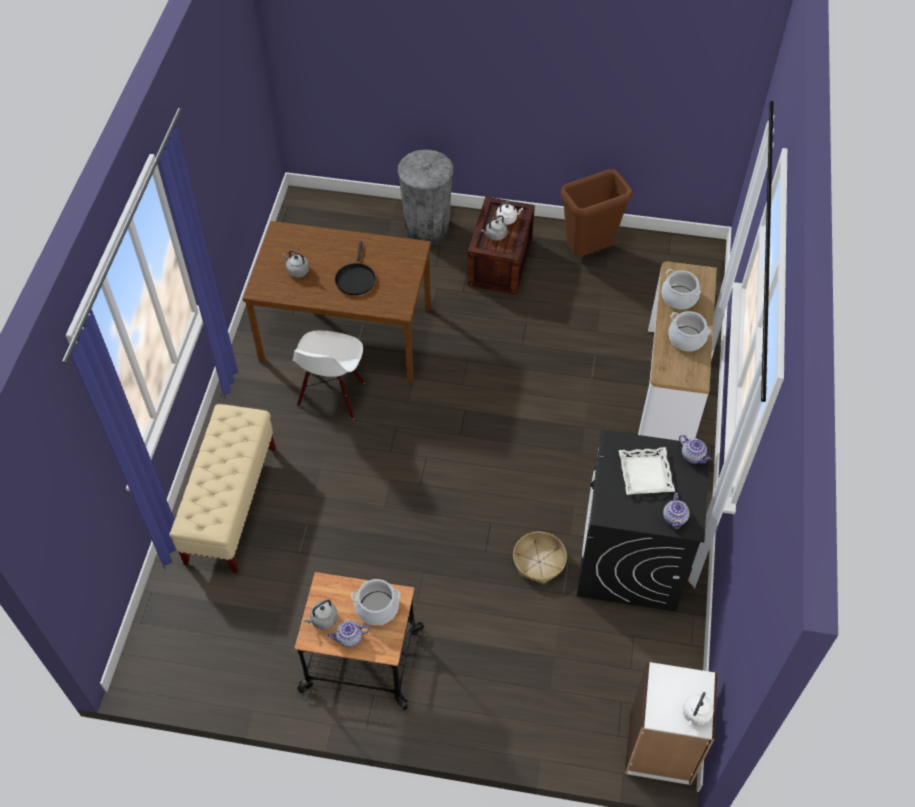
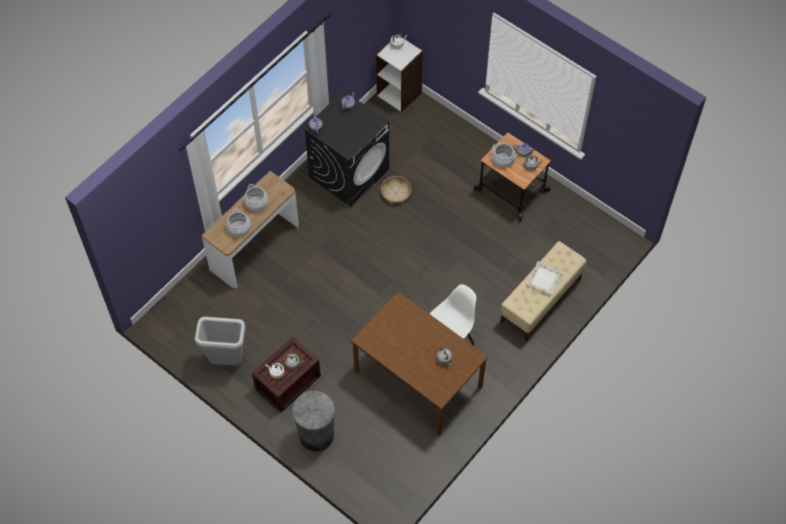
camera: 150 degrees left, 5 degrees up
black frying pan [335,242,376,295] -> none
brown trash can [561,169,633,256] -> grey trash can [195,317,245,366]
white tray [619,447,675,495] -> white tray moved to [527,261,563,294]

